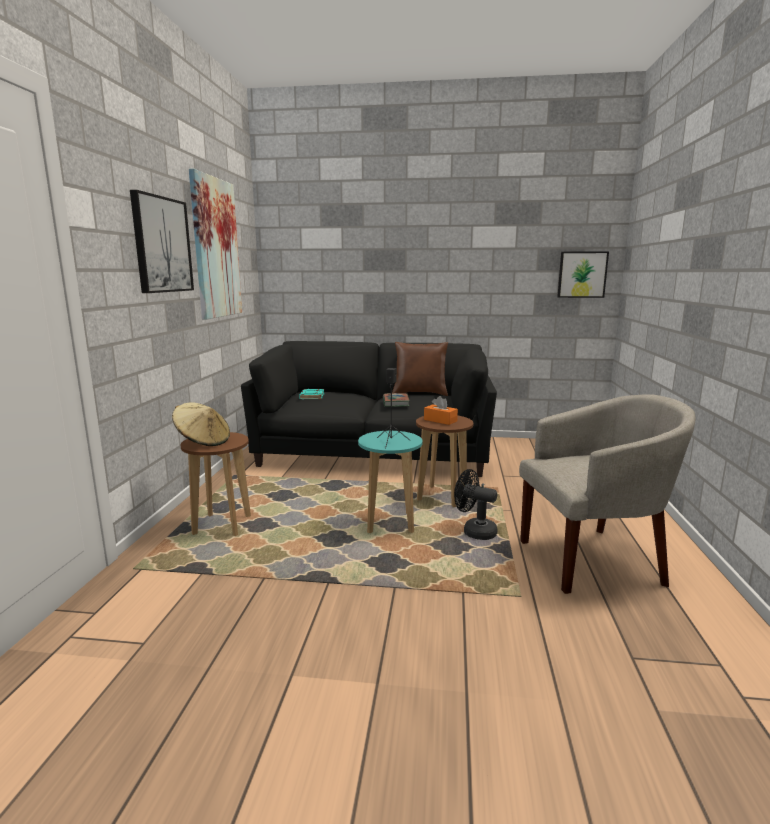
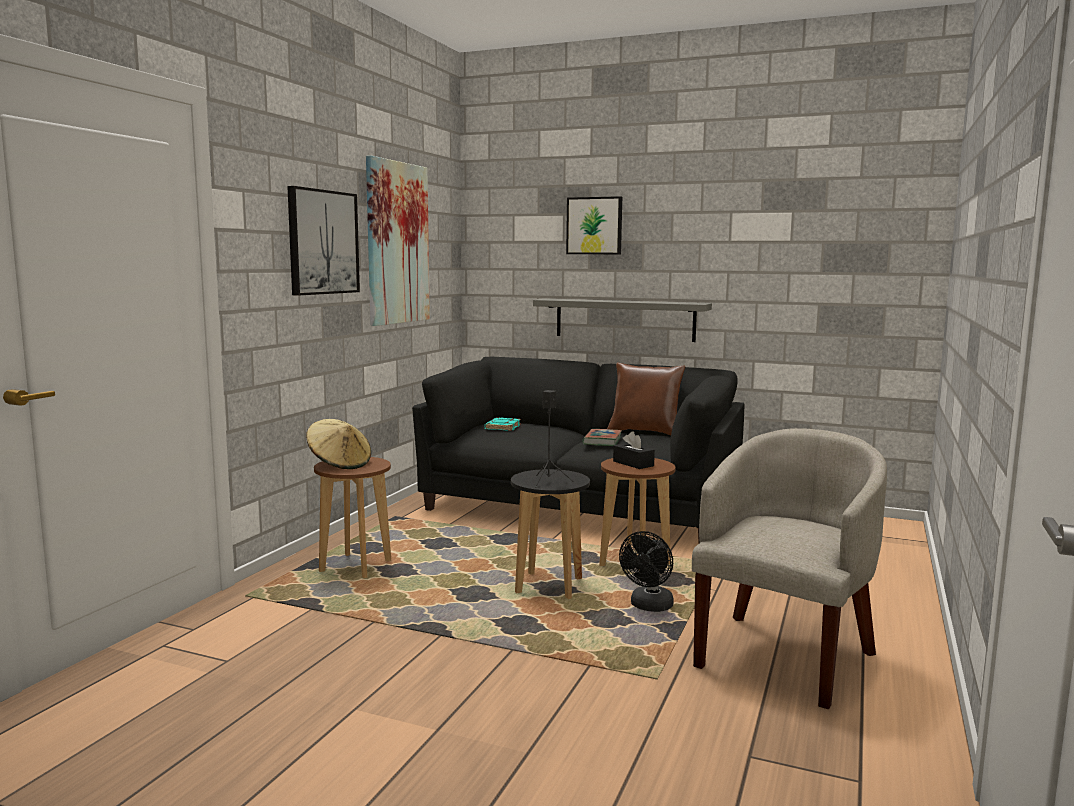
camera: 15 degrees right, 5 degrees down
turquoise stool [358,431,422,533] -> black stool [511,469,590,599]
orange tissue box [424,396,458,425] -> black tissue box [613,432,655,469]
black fan [454,469,497,540] -> black fan turned 105 degrees counterclockwise [619,531,674,612]
beige armchair [519,394,696,594] -> beige armchair turned 60 degrees counterclockwise [692,428,887,709]
picture [557,251,609,298] -> picture moved to [566,196,622,255]
none -> grey shelf [533,299,712,342]

